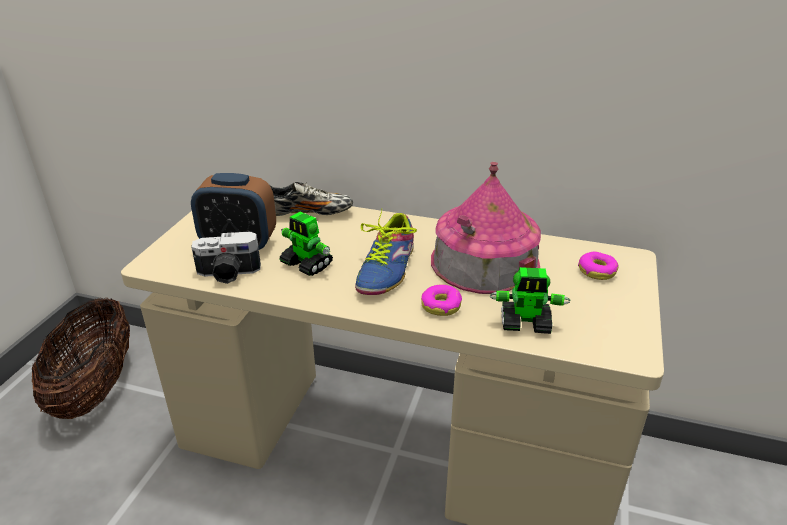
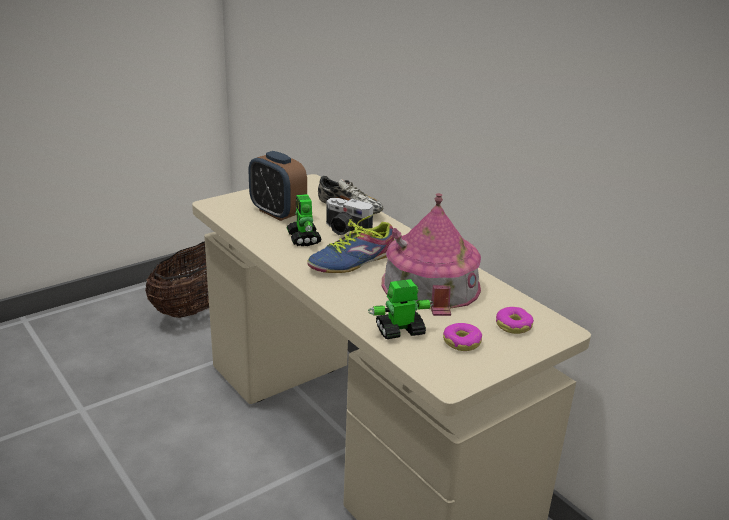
camera: 35 degrees right, 5 degrees down
camera [191,231,261,284] -> camera moved to [326,198,373,235]
donut [421,284,462,316] -> donut moved to [443,323,482,351]
toy robot [490,267,571,334] -> toy robot turned 120 degrees clockwise [368,279,434,339]

